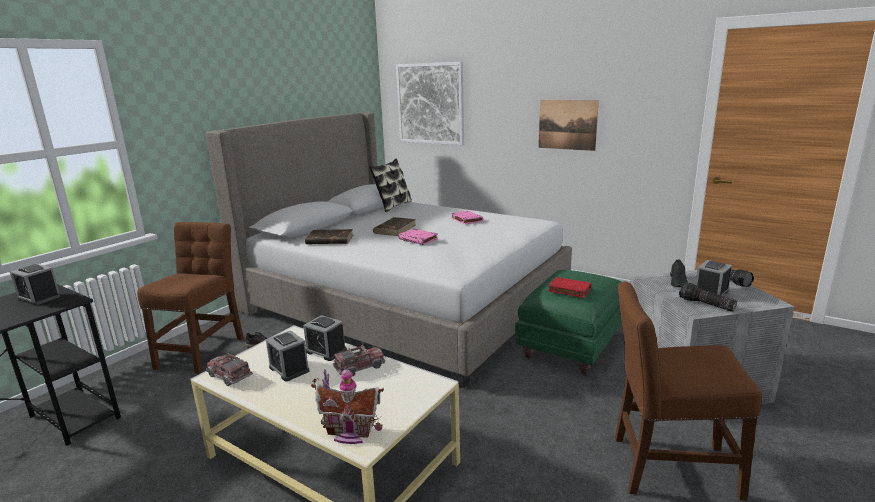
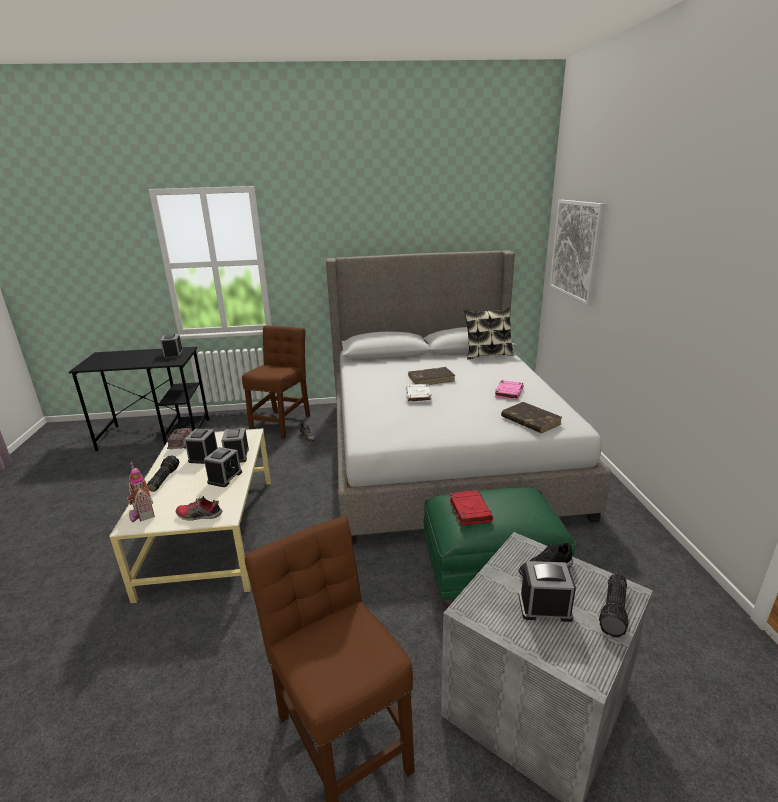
camera: 50 degrees right, 5 degrees up
brown chair [137,222,244,374] -> brown chair turned 45 degrees counterclockwise [242,326,310,439]
brown book [305,229,353,244] -> brown book moved to [501,402,562,434]
toy truck [333,345,385,376] -> alarm clock [204,447,242,487]
pink book [399,229,438,245] -> white book [406,384,431,403]
picture [539,100,599,151] -> none
flashlight [679,282,737,312] -> flashlight moved to [147,455,179,492]
none -> shoe [176,495,222,521]

